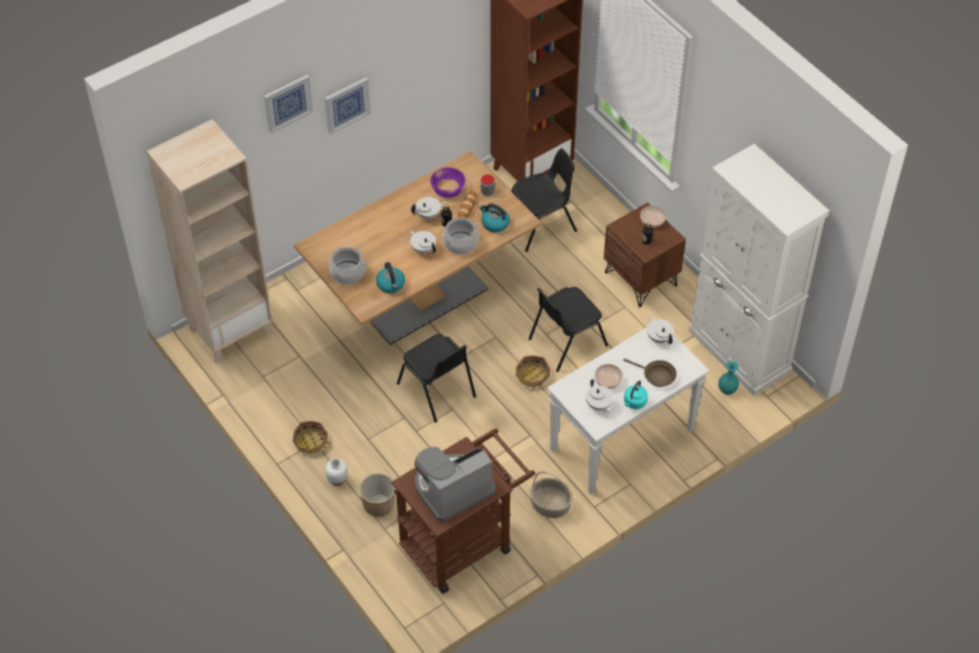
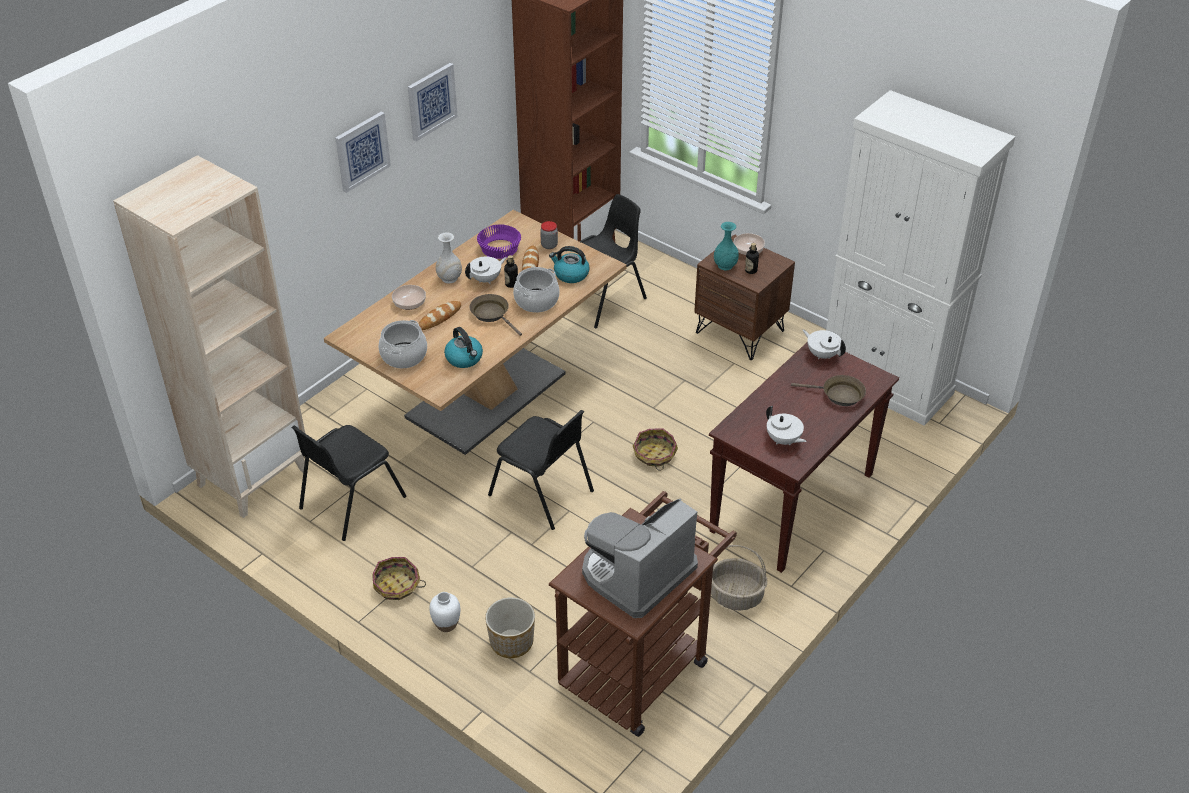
camera: 15 degrees left, 10 degrees down
picture [264,75,313,133] -> picture moved to [408,63,458,141]
white teapot [409,230,436,254] -> brown frying pan [469,294,522,336]
black chair [529,287,608,372] -> black chair moved to [291,425,406,541]
white console table [547,328,710,495] -> brown console table [709,343,899,573]
bowl [595,364,623,389] -> bowl moved to [392,285,426,310]
turquoise kettle [624,380,648,409] -> none
turquoise vase [718,361,739,395] -> turquoise vase moved to [714,222,739,270]
none -> bread [419,301,461,330]
none -> white vase [436,232,462,283]

